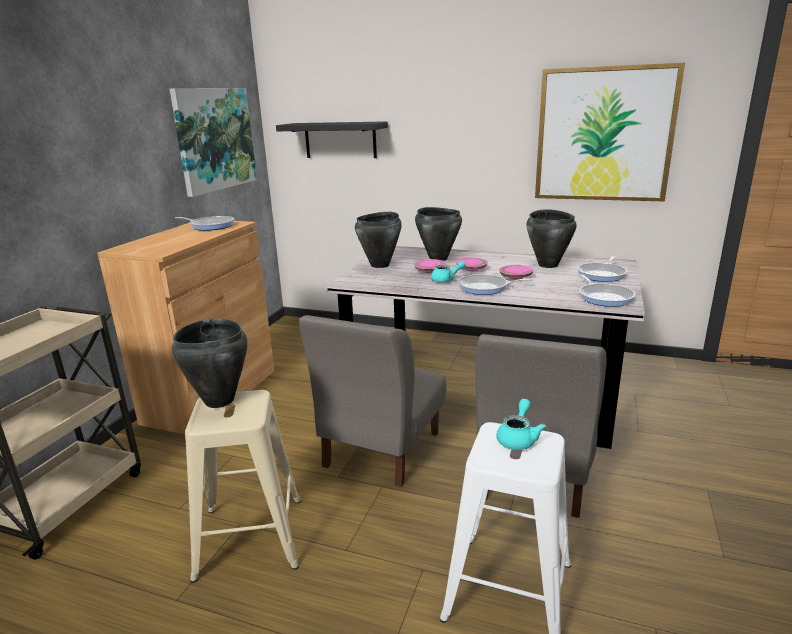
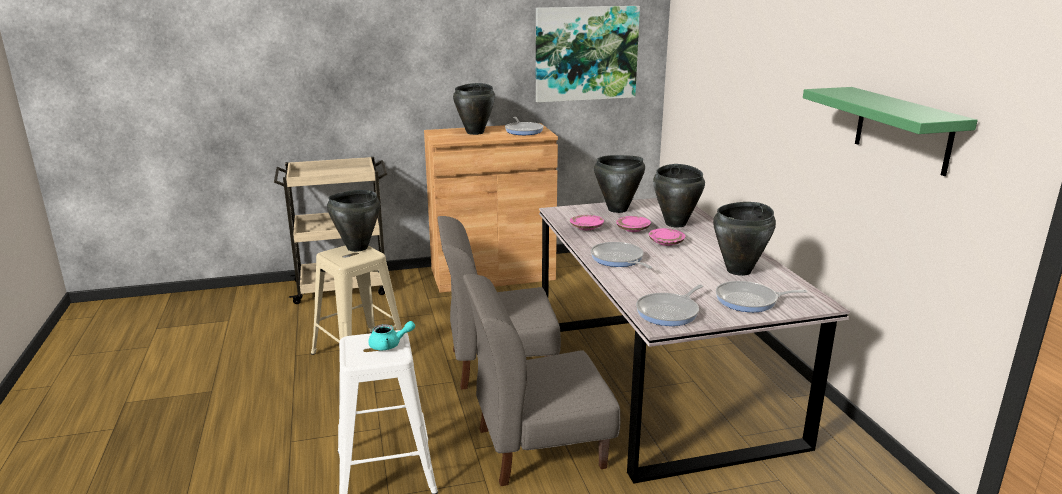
camera: 55 degrees right, 0 degrees up
black shelf [276,121,388,158] -> none
turquoise teapot [431,261,466,283] -> none
pink plate [499,265,533,280] -> pink plate moved to [570,215,604,230]
picture [535,62,685,202] -> green shelf [803,87,978,176]
none -> black cooking pot [453,83,495,135]

